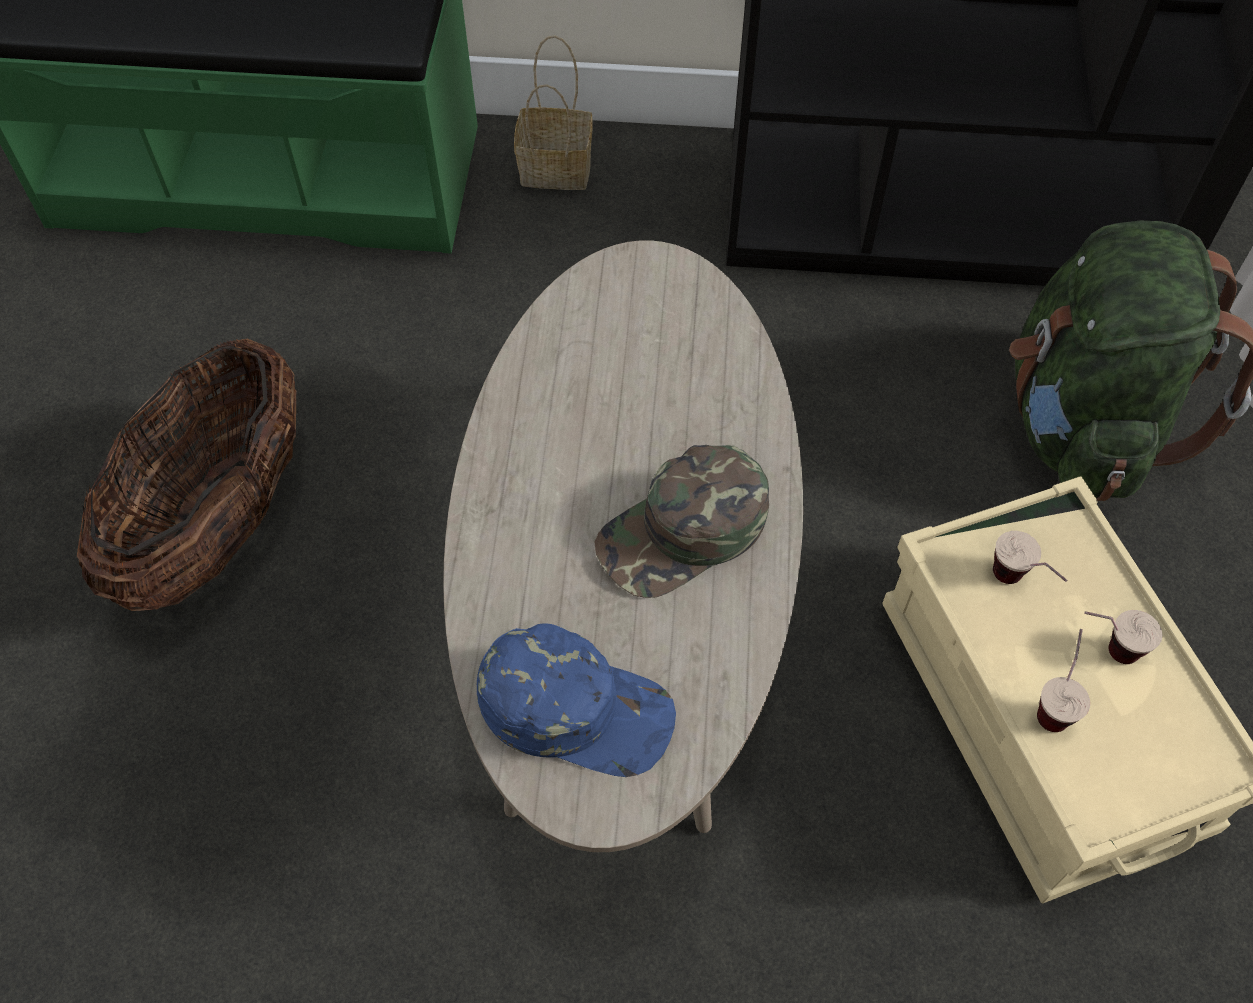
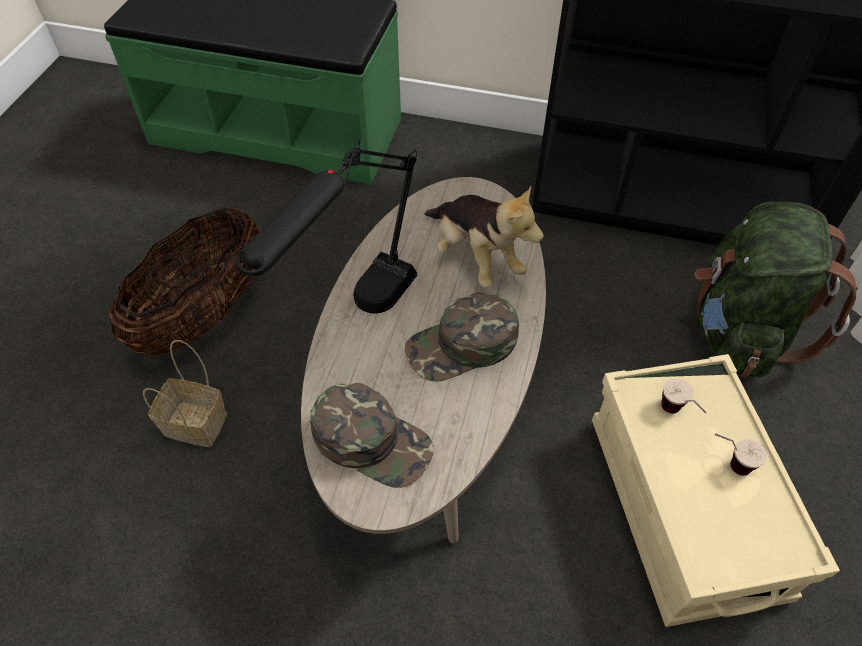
camera: 10 degrees right, 5 degrees down
blue cap [477,623,676,777] -> green cap [310,383,434,488]
basket [514,35,592,190] -> basket moved to [143,340,227,447]
cup [1037,629,1090,732] -> none
none -> black table lamp [236,139,417,313]
none -> plush toy [424,186,544,288]

